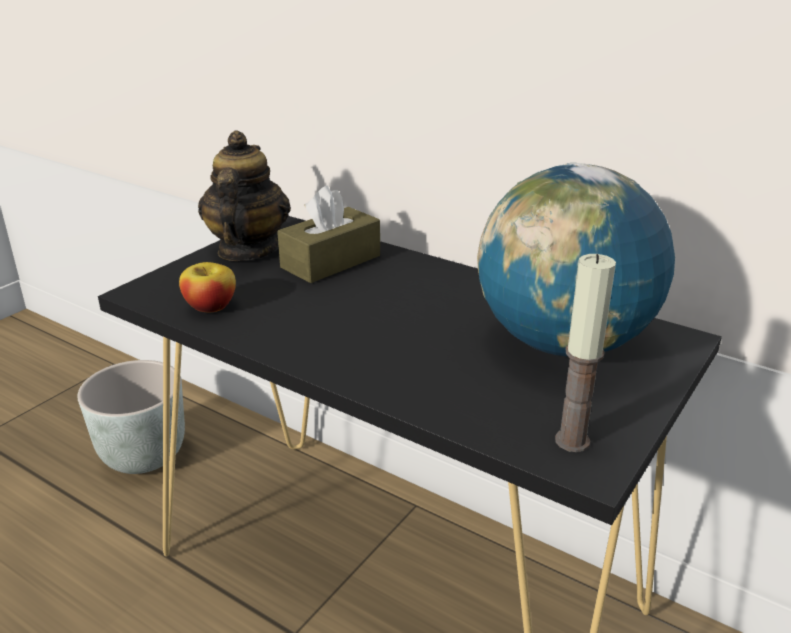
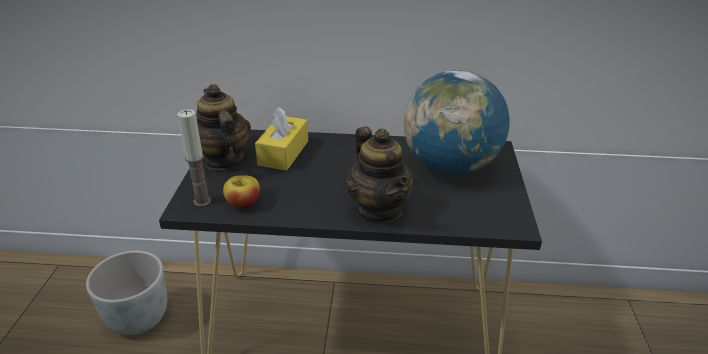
camera: 30 degrees left, 5 degrees up
brown tissue box [277,185,380,283] -> yellow tissue box [255,107,308,171]
candle [555,254,616,452] -> candle moved to [177,109,211,207]
none -> teapot [346,126,413,223]

